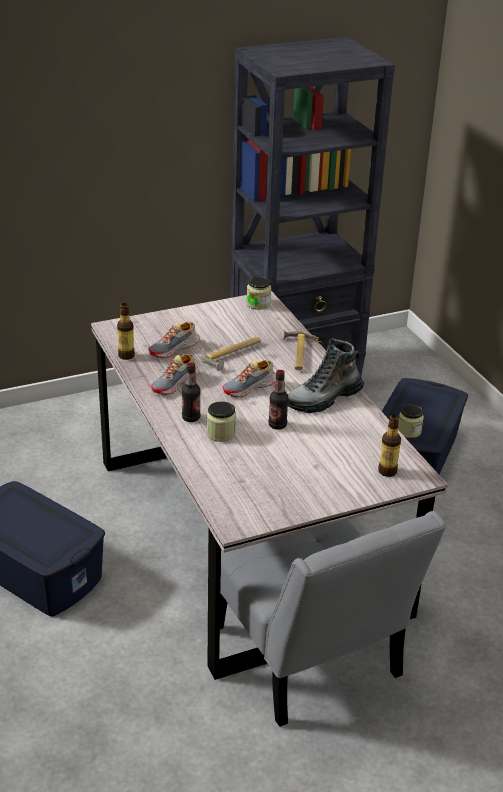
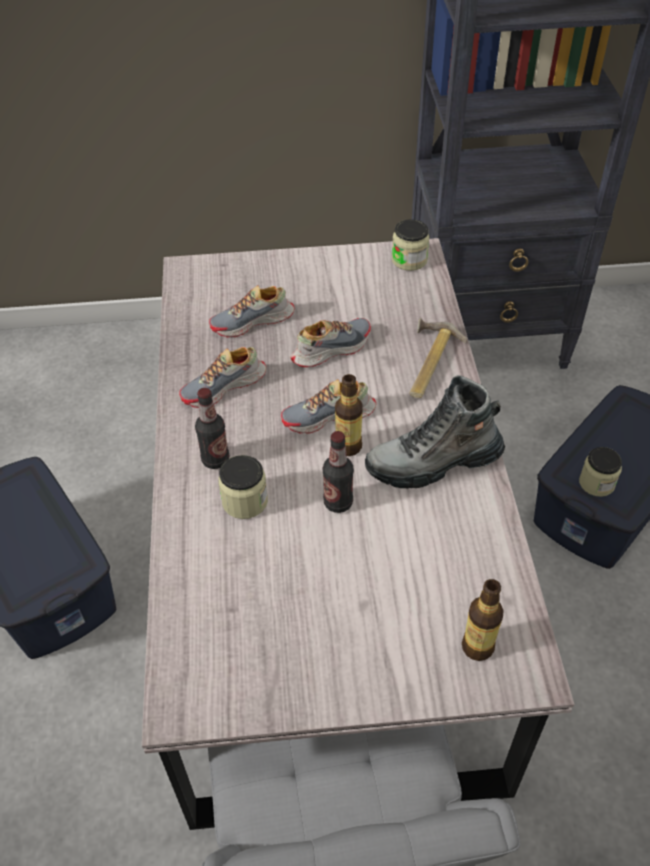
camera: 20 degrees right, 15 degrees up
bottle [117,303,135,360] -> bottle moved to [335,374,363,456]
hammer [201,336,261,371] -> shoe [291,318,371,367]

